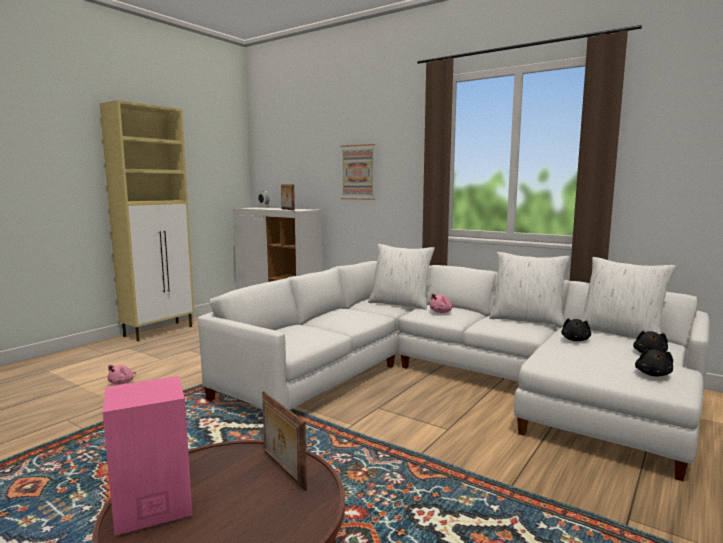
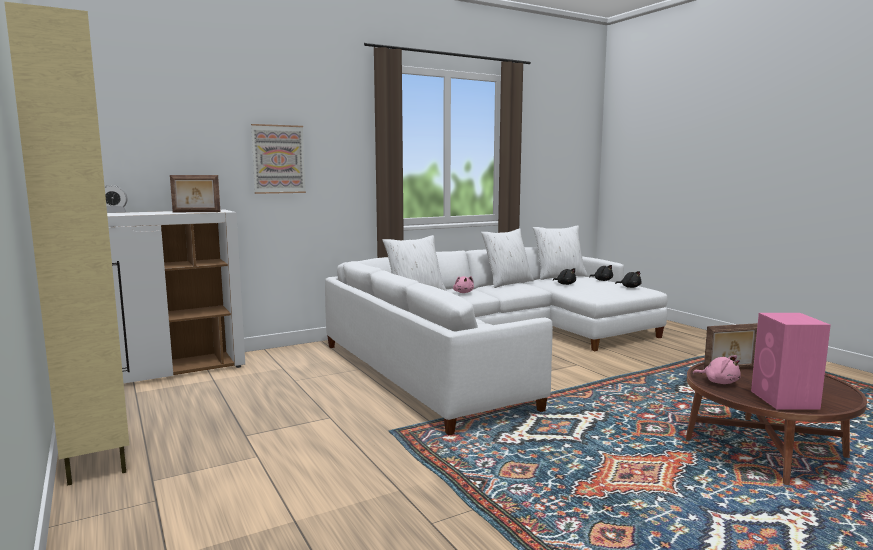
camera: 65 degrees left, 0 degrees up
pink plush toy [107,365,136,384] -> pink plush toy moved to [692,355,741,384]

